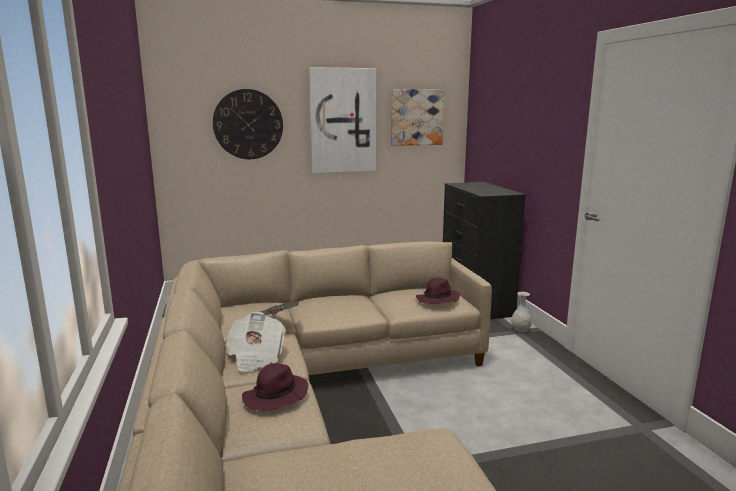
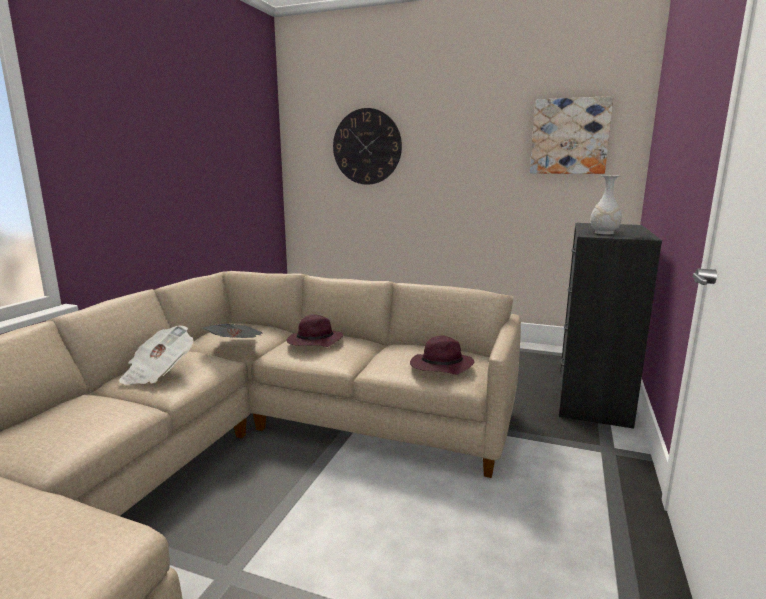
camera: 35 degrees right, 0 degrees up
purple hat [242,363,308,411] -> purple hat moved to [286,314,343,347]
picture [309,67,376,173] -> none
white vase [511,292,532,332] -> white vase moved to [590,175,622,234]

